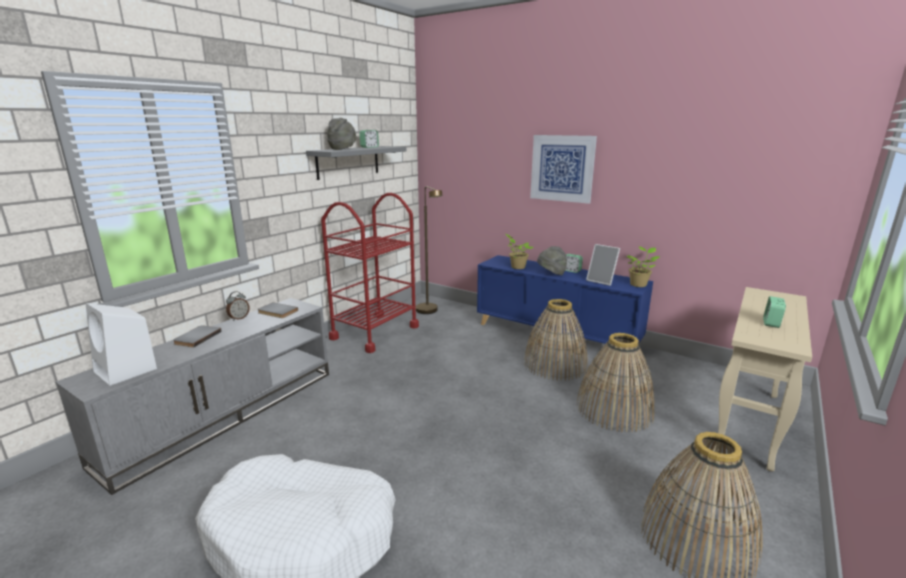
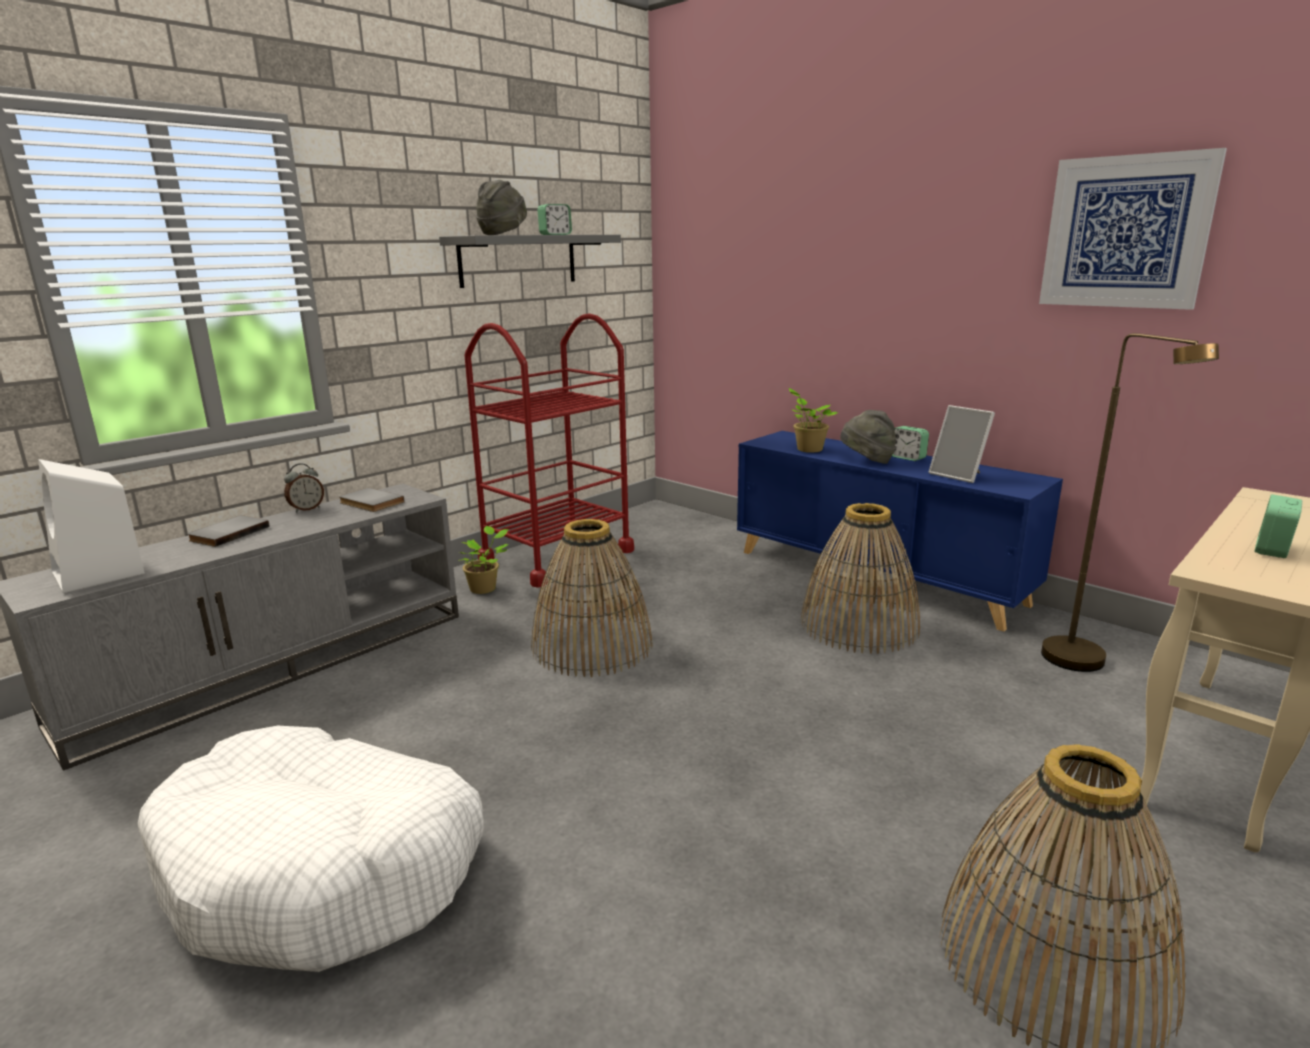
camera: 10 degrees right, 0 degrees up
brown floor lamp [416,186,442,314] -> brown floor lamp moved to [1041,333,1219,672]
picture [530,135,597,204] -> picture moved to [1039,148,1227,310]
basket [577,333,655,432] -> basket moved to [531,519,653,677]
potted plant [627,246,660,287] -> potted plant moved to [458,526,508,594]

